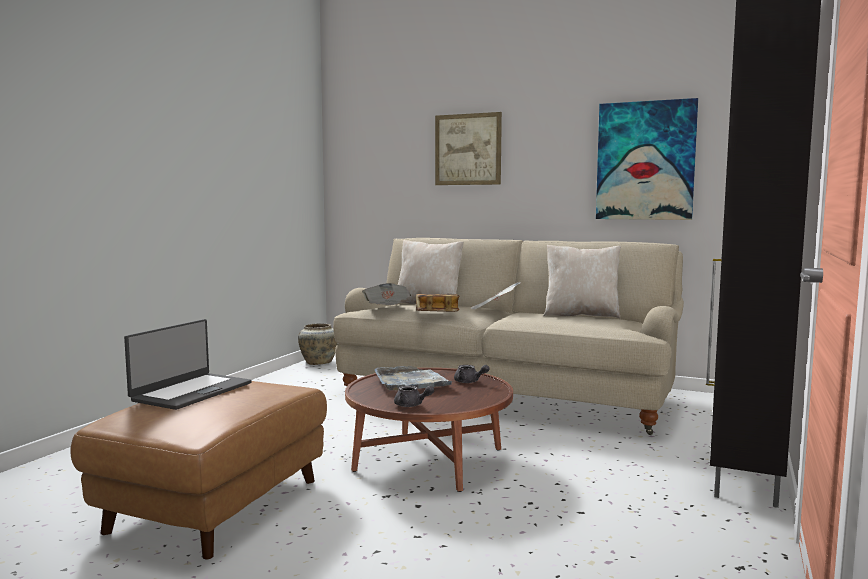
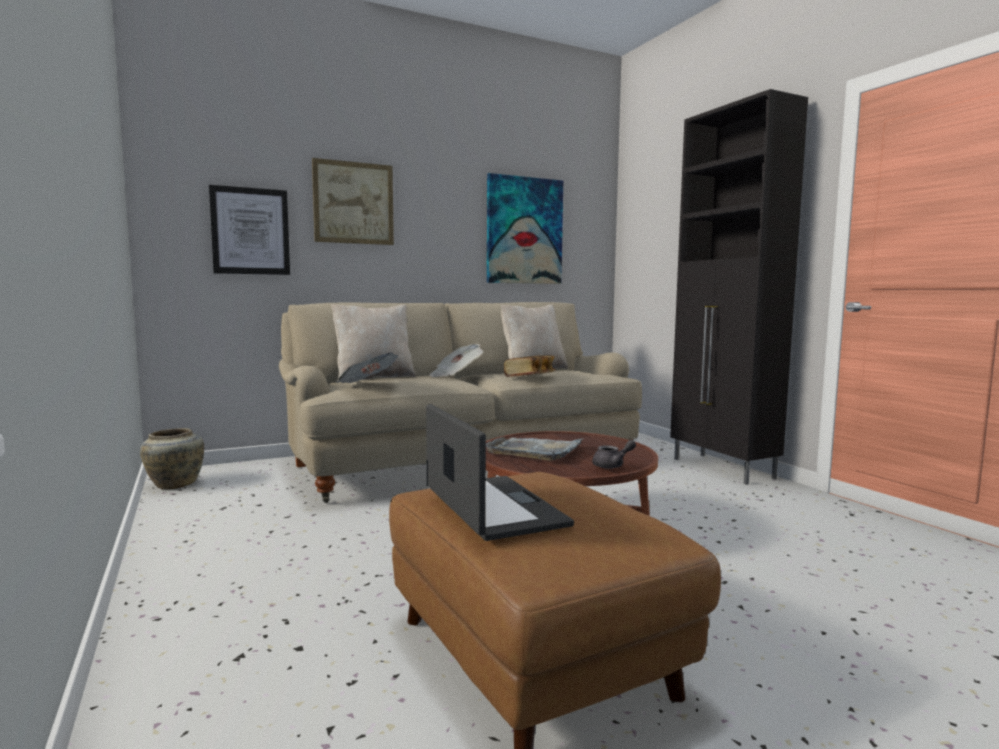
camera: 50 degrees left, 0 degrees up
book [416,294,460,312] -> book moved to [504,355,556,377]
grey teapot [454,365,489,383] -> none
none -> picture [209,185,290,275]

